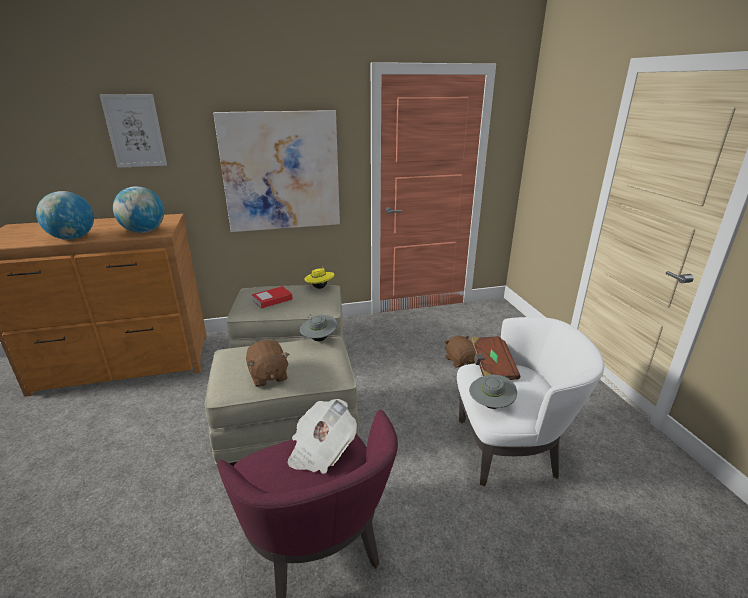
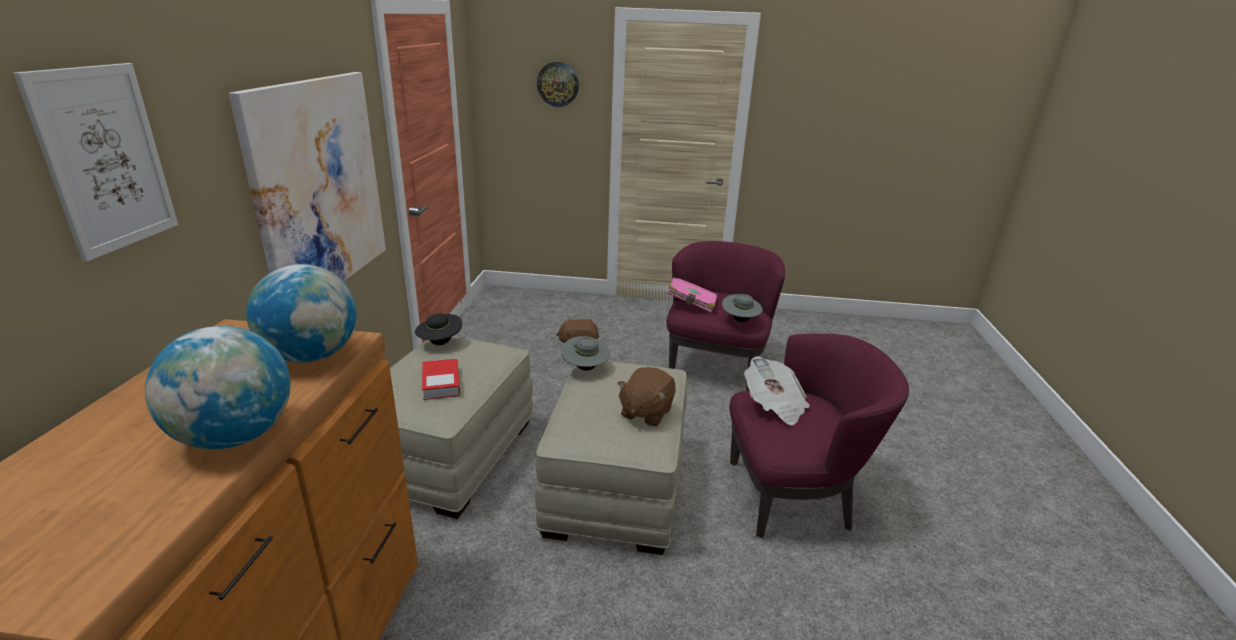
camera: 70 degrees left, 0 degrees up
brown plush toy [246,340,290,387] -> brown plush toy turned 120 degrees clockwise [617,367,676,427]
yellow hat [304,267,334,289] -> black hat [415,312,462,345]
white armchair [457,317,605,486] -> purple armchair [666,241,785,391]
brown book [471,336,521,380] -> pink book [667,278,717,313]
none -> wall clock [537,62,579,107]

